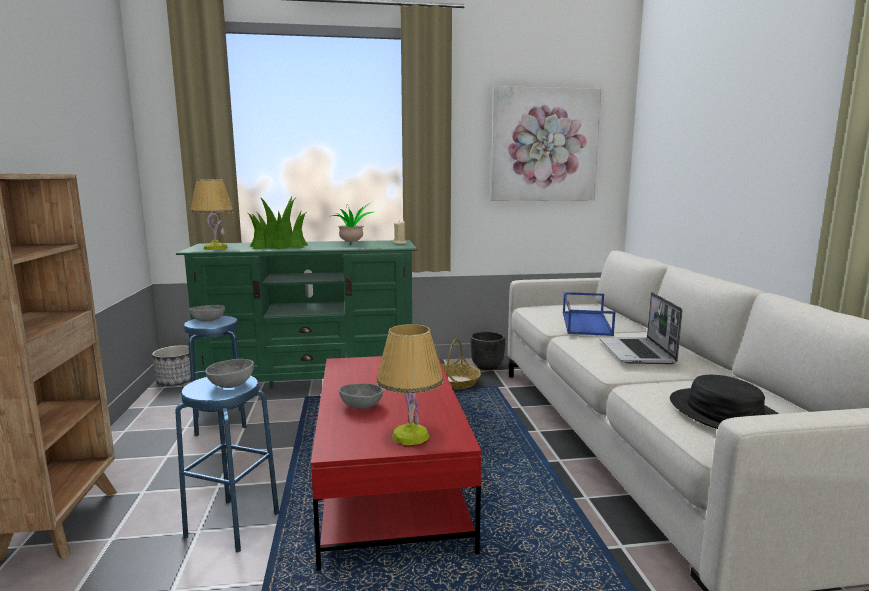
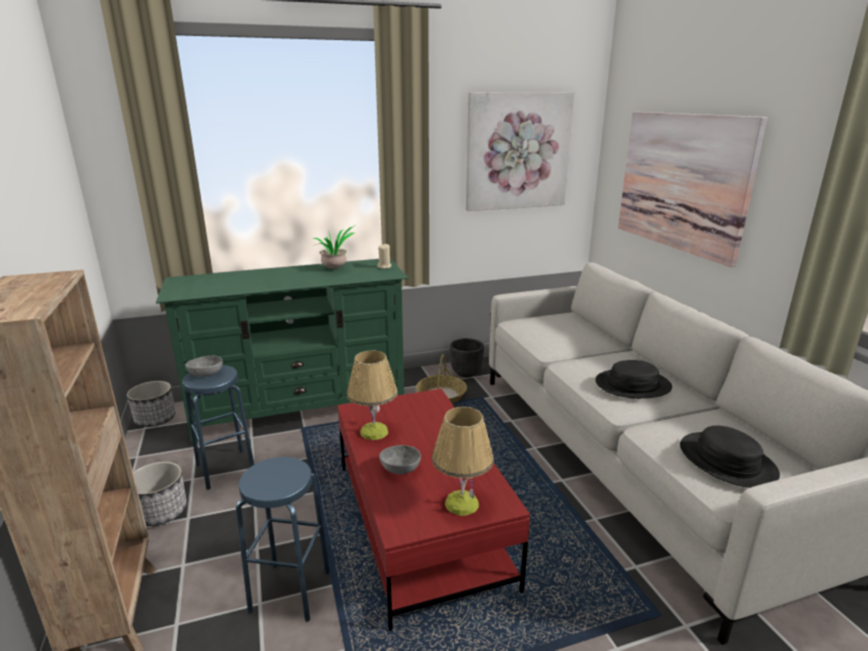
camera: 10 degrees left, 10 degrees up
table lamp [191,179,234,250] -> table lamp moved to [347,351,398,440]
grey bowl [205,359,254,388] -> none
potted plant [248,197,308,249] -> none
blue tray [563,292,615,336] -> none
laptop [599,292,682,364] -> black hat [595,360,672,399]
none -> planter [133,462,187,526]
none -> picture [618,112,767,267]

